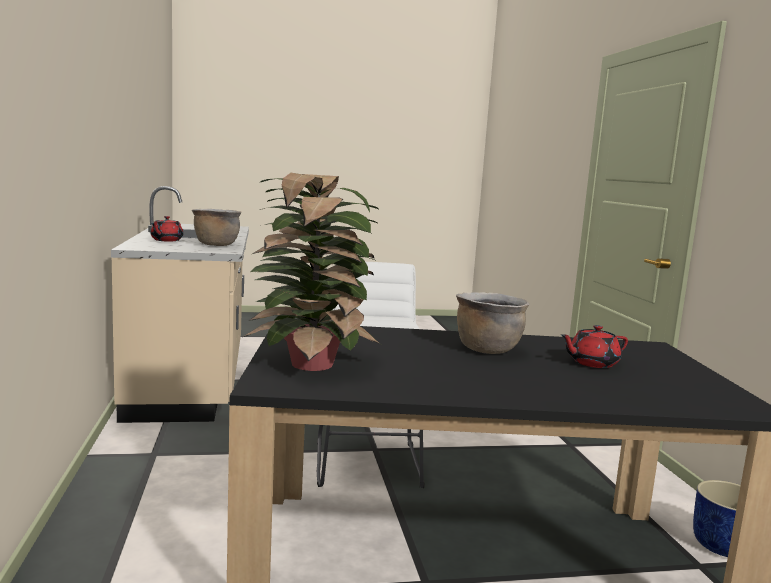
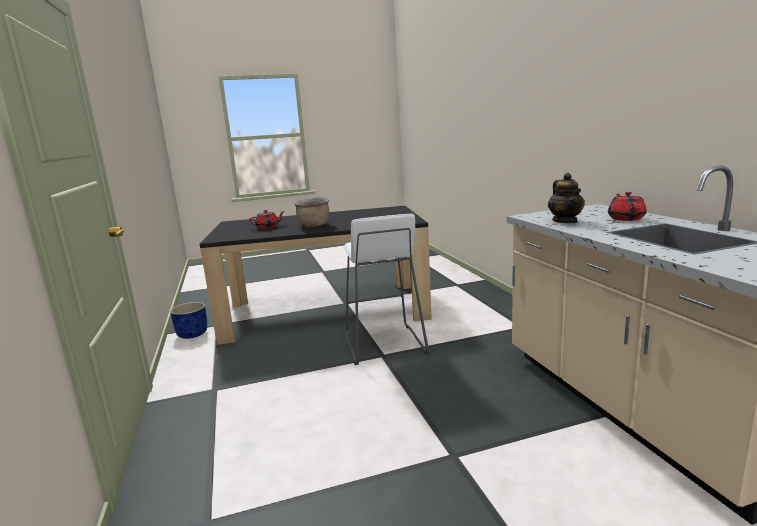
camera: 175 degrees right, 5 degrees up
brown cooking pot [192,209,241,246] -> teapot [548,173,585,223]
potted plant [243,173,381,371] -> none

